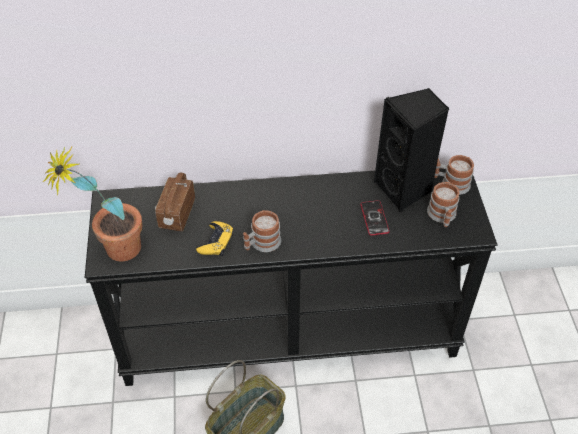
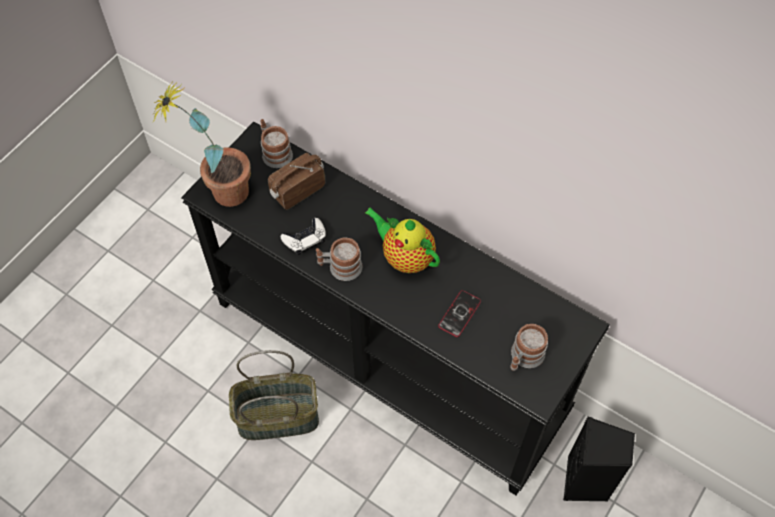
camera: 40 degrees right, 10 degrees up
yellow game controller [196,221,234,256] -> white game controller [280,218,326,255]
black speaker [374,88,449,213] -> black speaker moved to [563,417,635,501]
mug [434,155,474,195] -> mug moved to [260,119,293,168]
none -> teapot [365,208,440,273]

